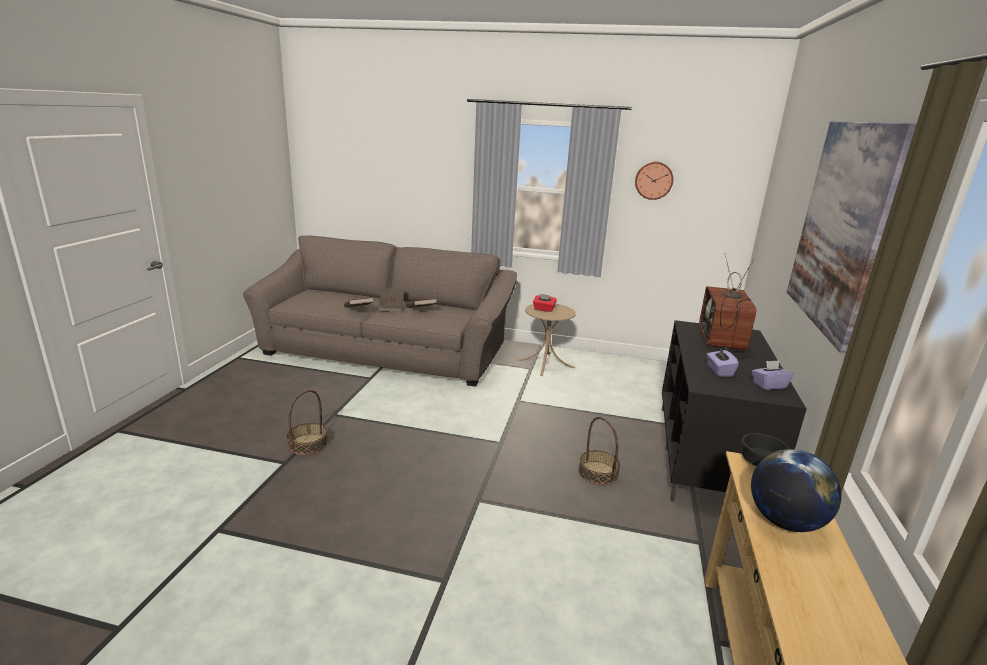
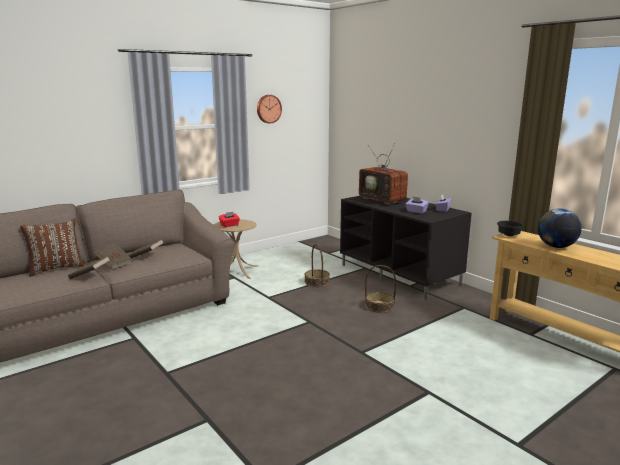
camera: 50 degrees left, 5 degrees down
basket [287,390,328,455] -> basket moved to [305,244,330,287]
picture [787,122,916,354] -> none
none -> brown pillow [20,218,85,277]

